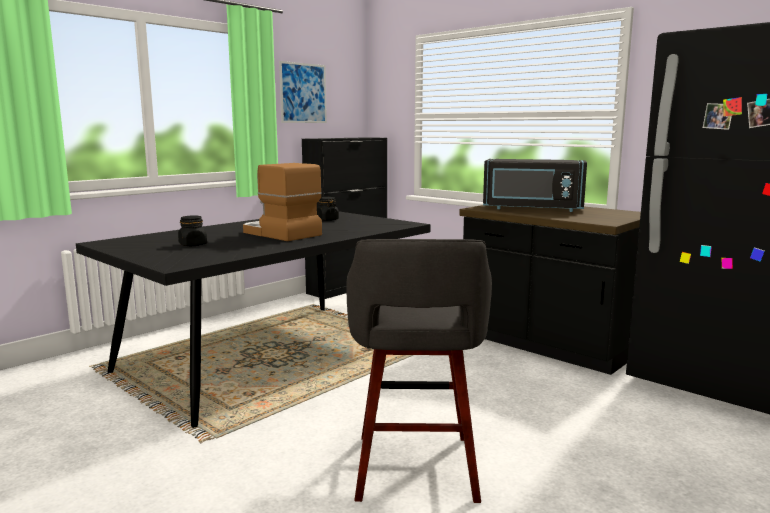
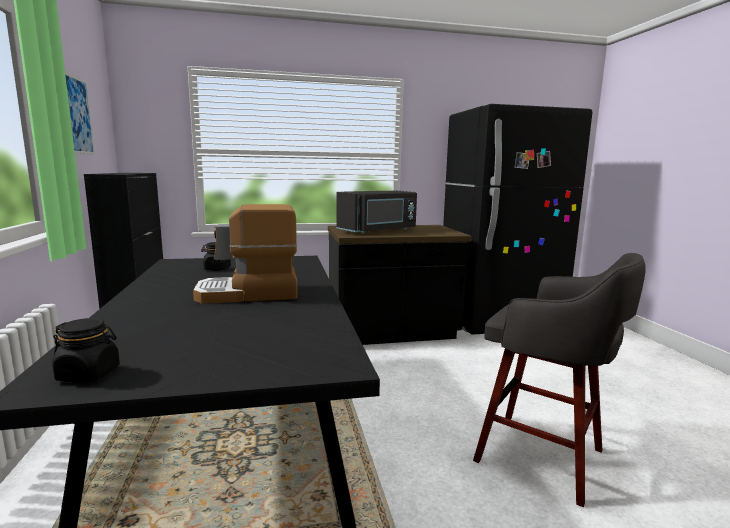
camera: 55 degrees left, 0 degrees up
black jar [178,216,207,246] -> black jar moved to [52,318,120,382]

